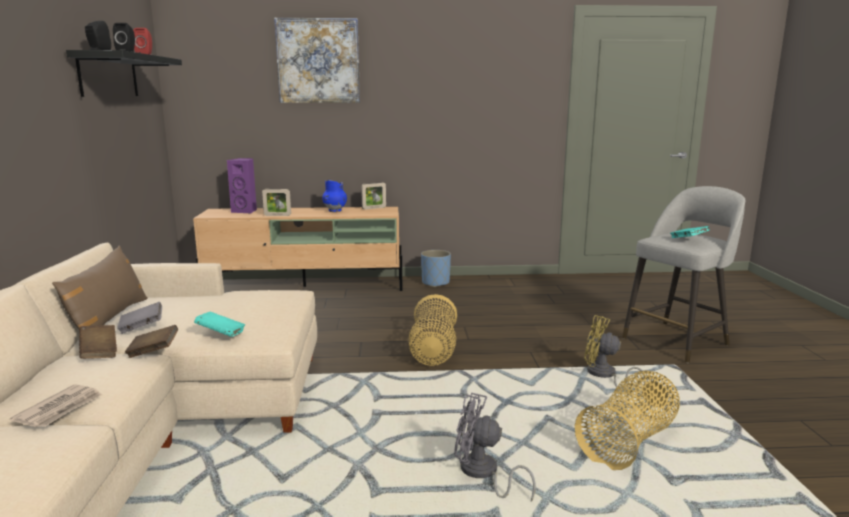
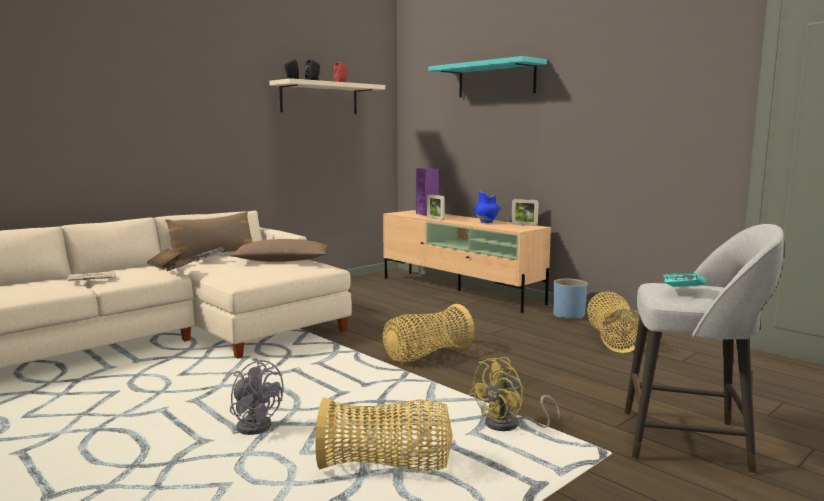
camera: 50 degrees right, 5 degrees down
black shelf [66,50,182,97] -> beige shelf [269,78,385,114]
turquoise book [194,311,245,337] -> none
picture [274,18,360,103] -> turquoise shelf [428,56,547,98]
grey fan [454,393,536,502] -> grey fan turned 150 degrees clockwise [230,358,283,435]
yellow fan [584,315,646,389] -> yellow fan turned 120 degrees counterclockwise [469,357,560,431]
none -> brown pillow [230,239,328,262]
none -> basket [587,291,640,353]

